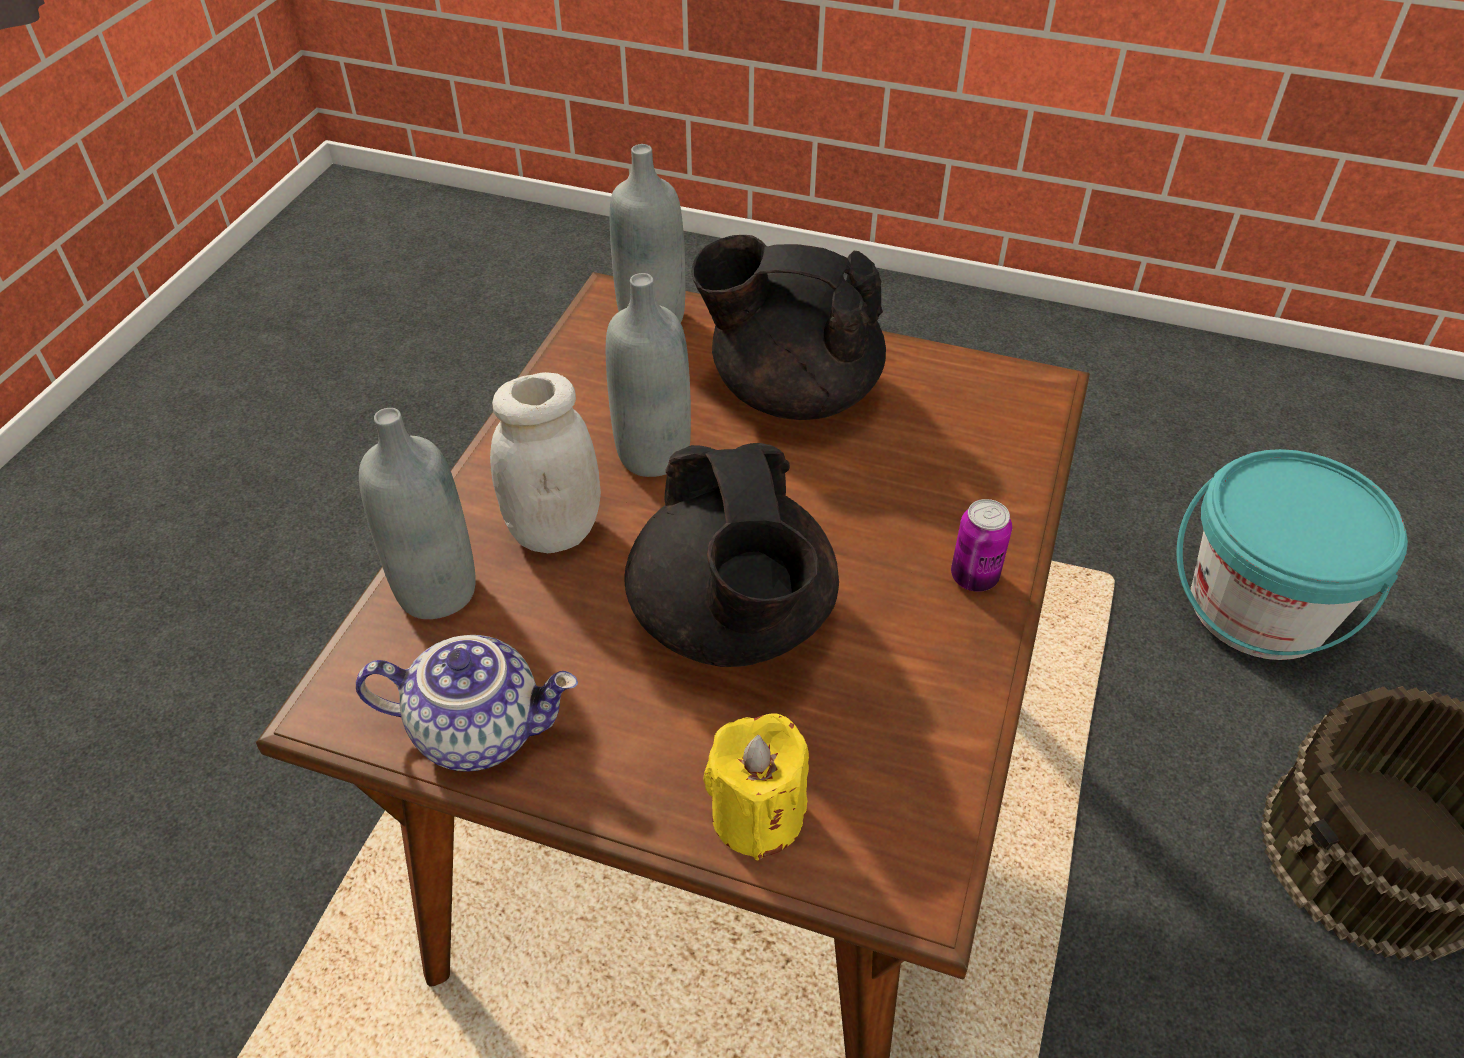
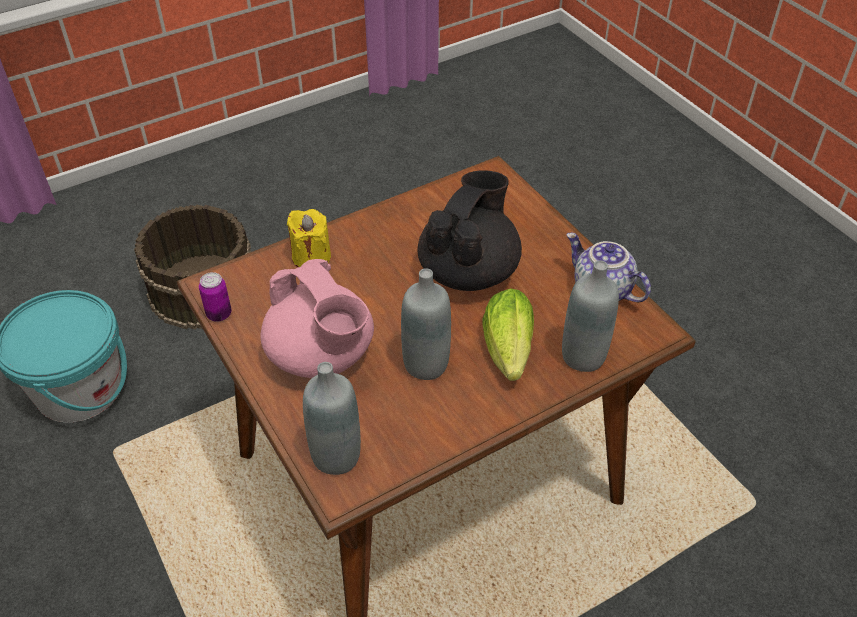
camera: 140 degrees left, 0 degrees up
white jar [490,372,601,553] -> lettuce [483,289,534,381]
black teapot [691,235,886,420] -> pink teapot [261,259,374,378]
yellow candle [703,714,809,861] -> yellow candle moved to [287,209,331,267]
can [951,499,1012,592] -> can moved to [199,272,232,322]

